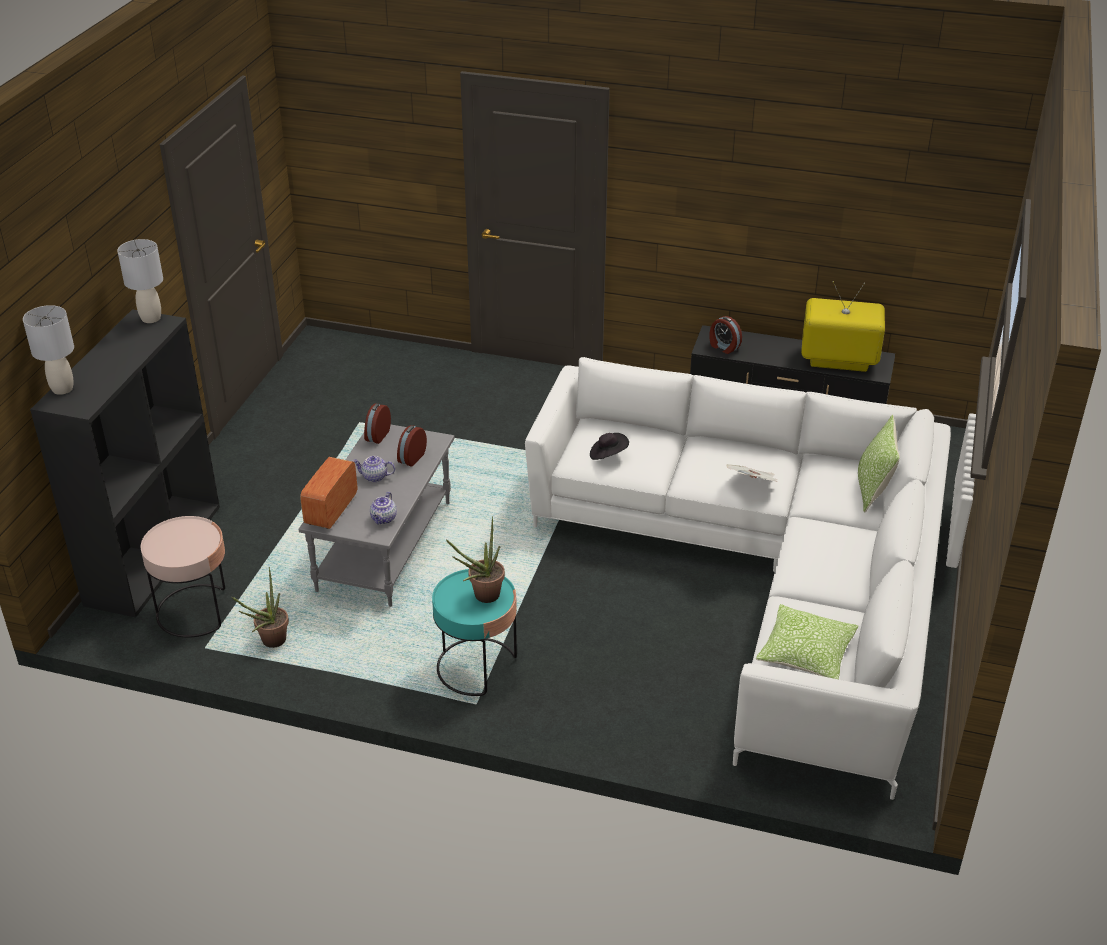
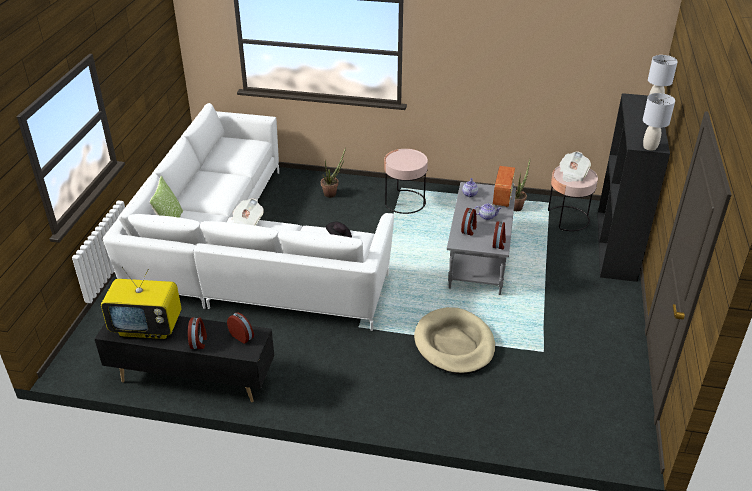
camera: 175 degrees right, 0 degrees up
turquoise side table [432,569,517,696] -> pink side table [384,149,428,214]
potted plant [446,516,505,603] -> potted plant moved to [321,147,346,198]
pillow [756,604,858,679] -> none
none -> alarm clock [188,318,207,349]
none -> beige dog bed [414,307,495,374]
none -> newspaper [559,151,591,182]

